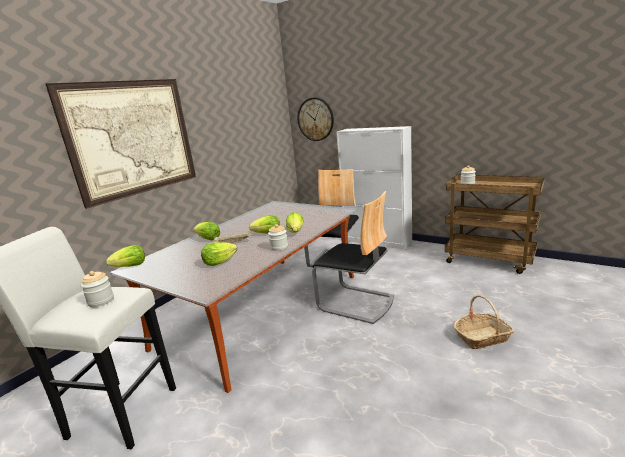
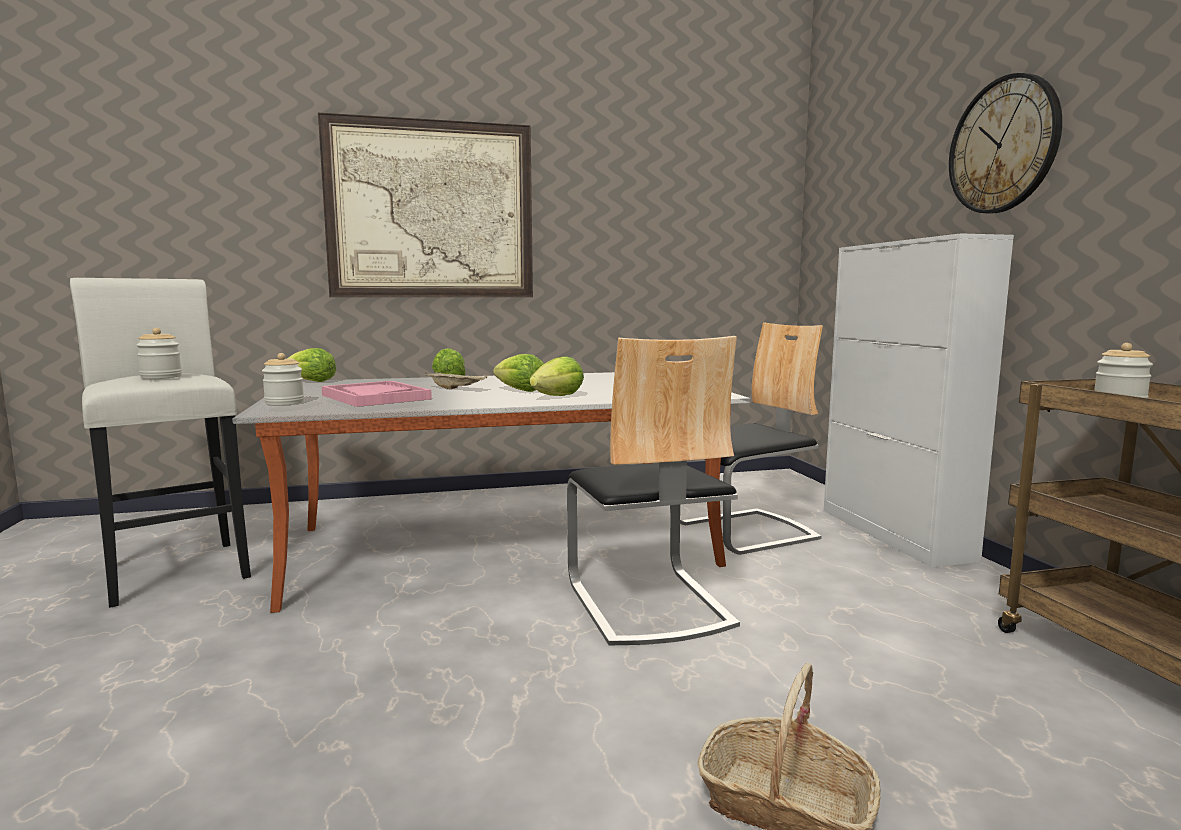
camera: 40 degrees right, 10 degrees down
lettuce [201,242,237,266] -> pink tray [322,381,432,407]
jar [268,224,288,251] -> jar moved to [262,353,304,405]
wall clock [297,98,334,141] -> wall clock moved to [949,73,1062,214]

